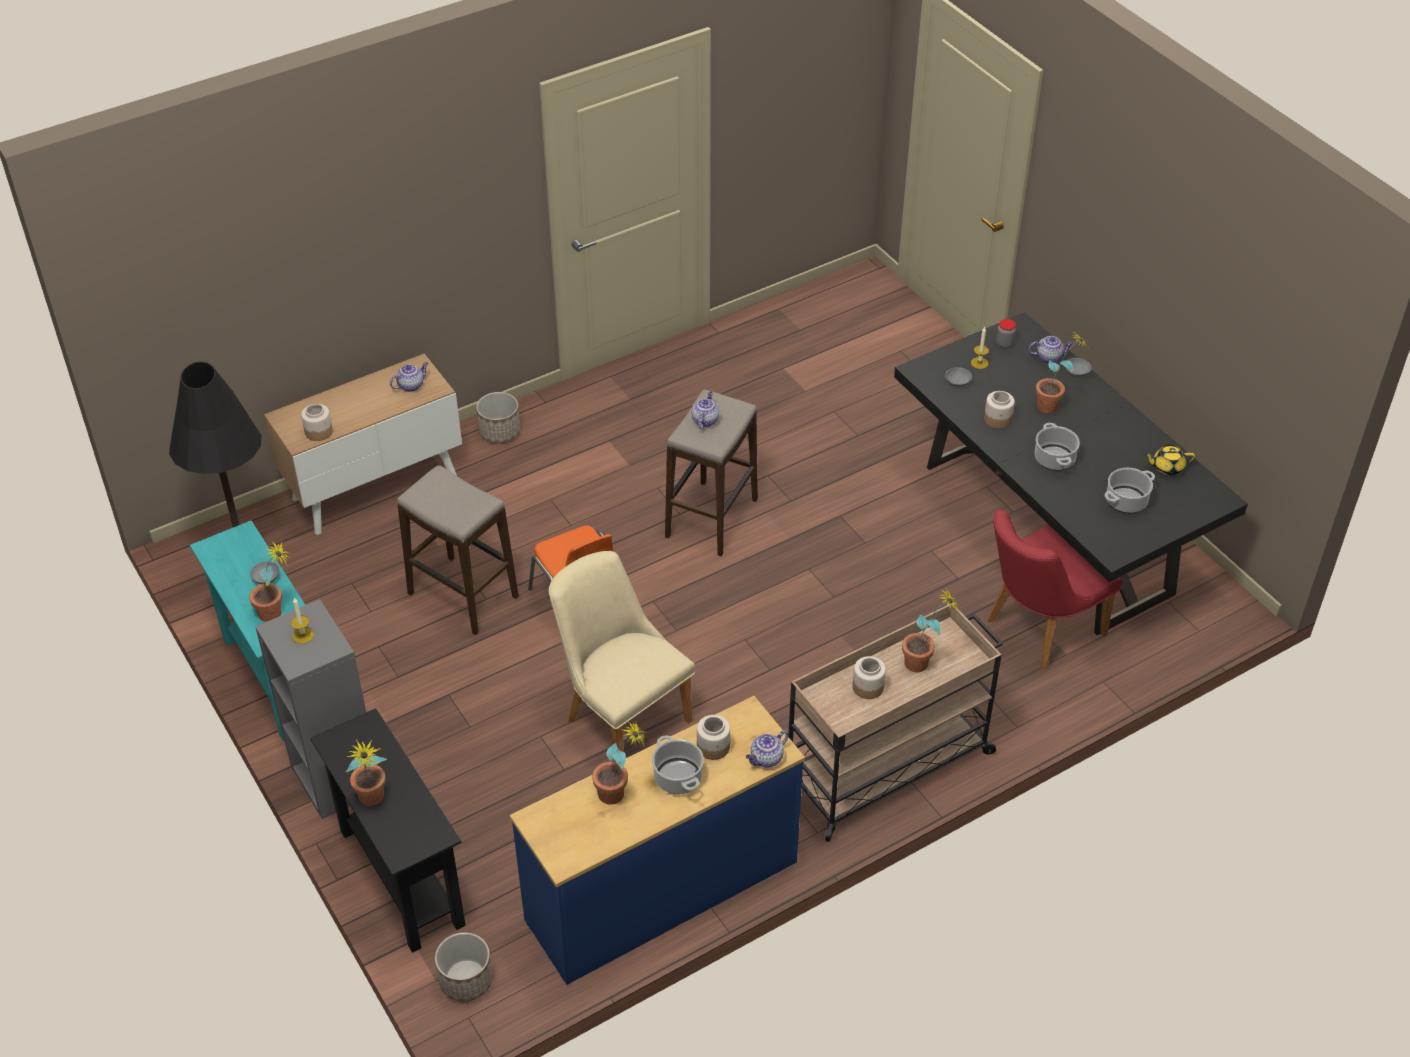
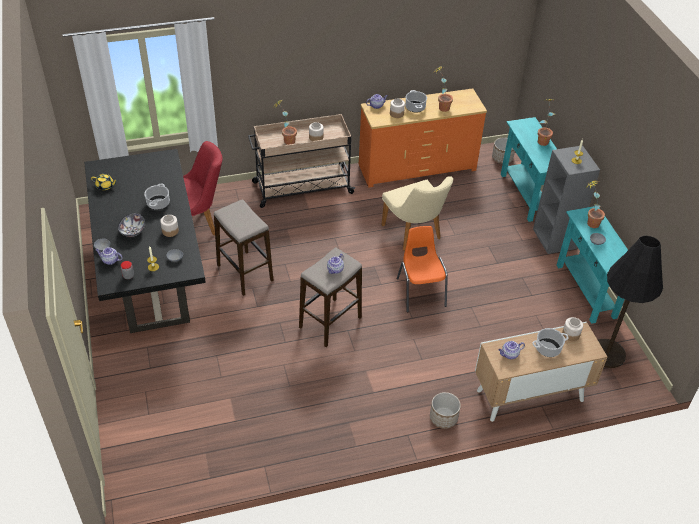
camera: 165 degrees left, 0 degrees up
black console table [310,708,466,953] -> turquoise console table [501,117,557,222]
stool [397,465,519,635] -> stool moved to [214,199,274,296]
blue dresser [510,696,805,985] -> orange dresser [359,88,487,188]
potted plant [1036,331,1088,413] -> bowl [118,213,145,237]
cooking pot [1105,468,1155,513] -> cooking pot moved to [532,328,569,357]

